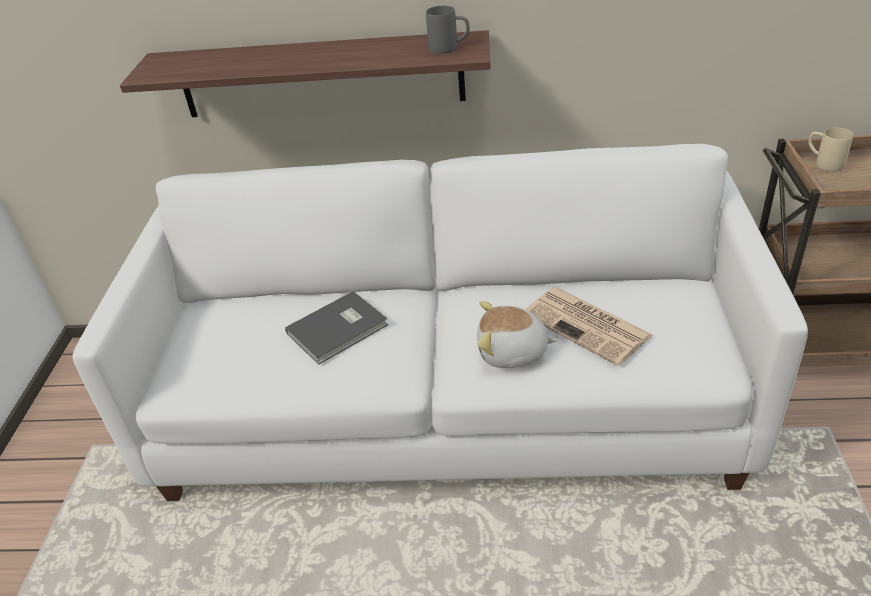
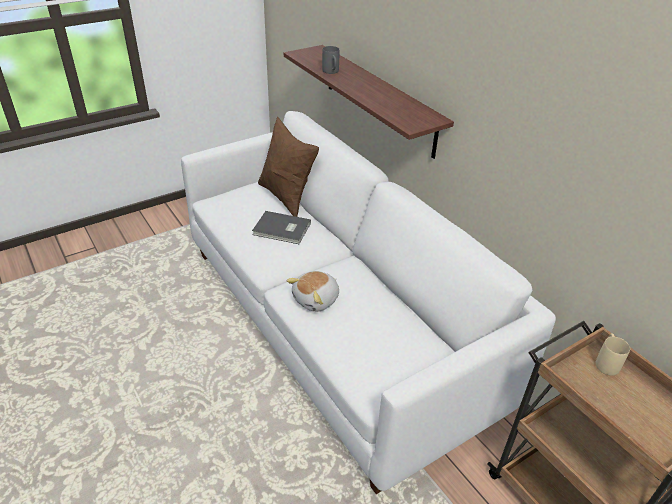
camera: 50 degrees right, 0 degrees up
grey mug [426,6,470,54] -> grey mug moved to [322,46,339,74]
plush toy [477,301,558,368] -> plush toy turned 105 degrees counterclockwise [286,271,339,312]
newspaper [525,287,653,366] -> none
none -> brown pillow [258,117,319,217]

